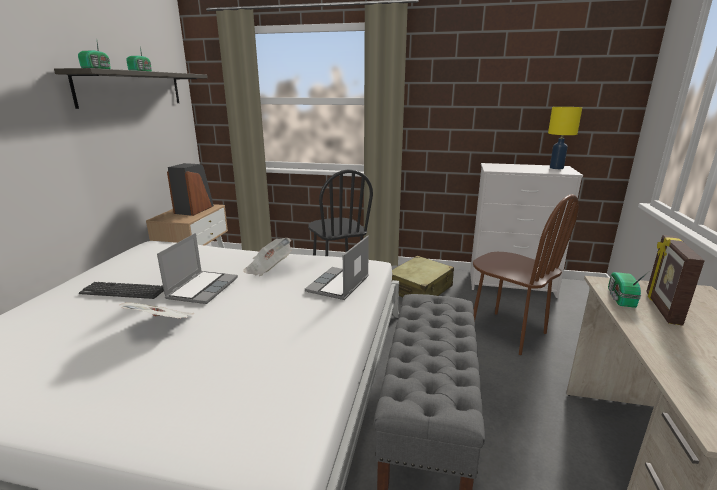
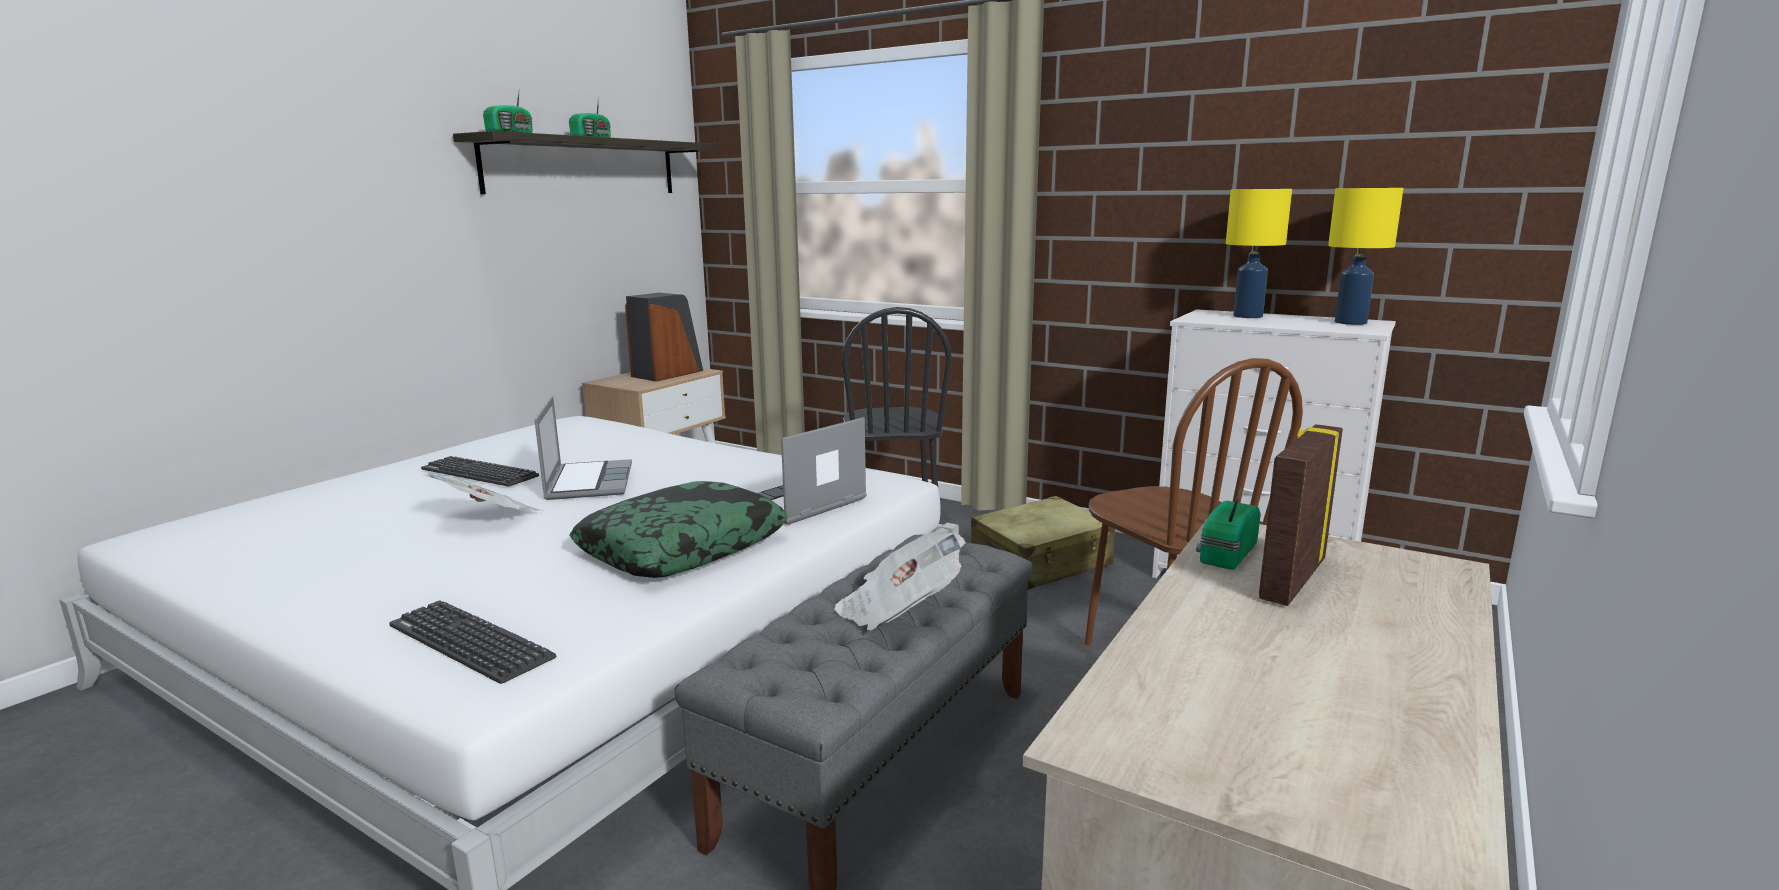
camera: 20 degrees right, 5 degrees down
laptop [157,233,238,304] -> laptop turned 45 degrees counterclockwise [535,396,632,500]
newspaper [244,238,292,276] -> newspaper moved to [834,532,966,630]
none -> keyboard [389,600,556,684]
none -> pillow [569,481,788,578]
none -> yellow table lamp [1226,189,1292,318]

